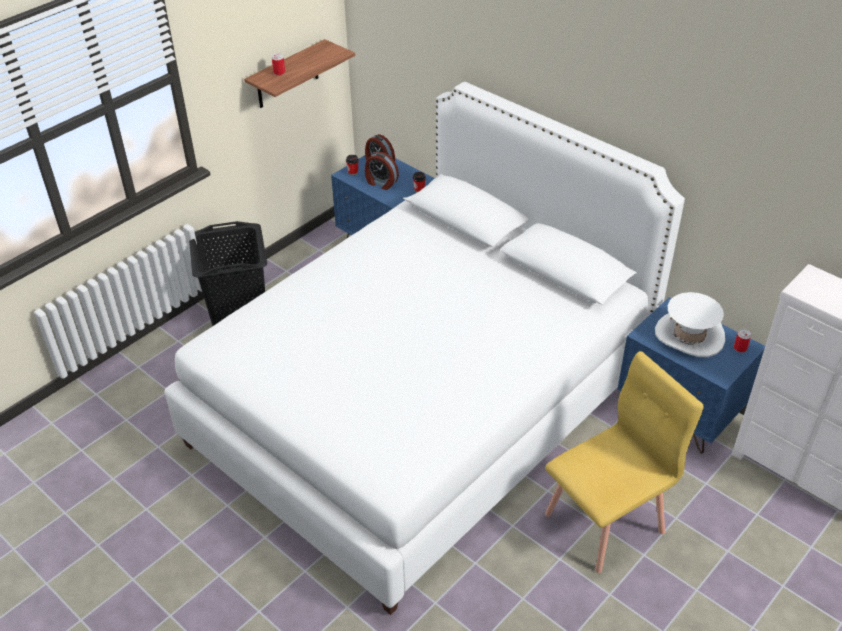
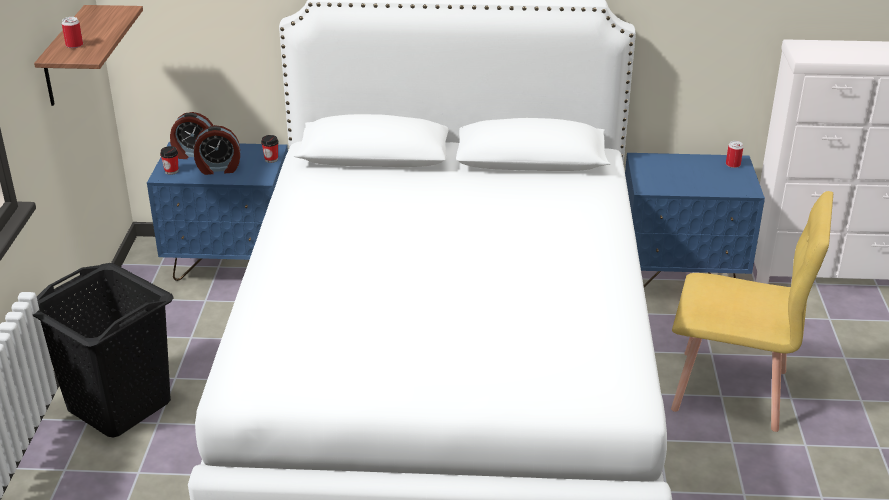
camera: 40 degrees left, 10 degrees down
yellow chair [545,351,703,573] -> yellow chair turned 90 degrees clockwise [671,191,833,432]
white hat [655,292,725,357] -> none

